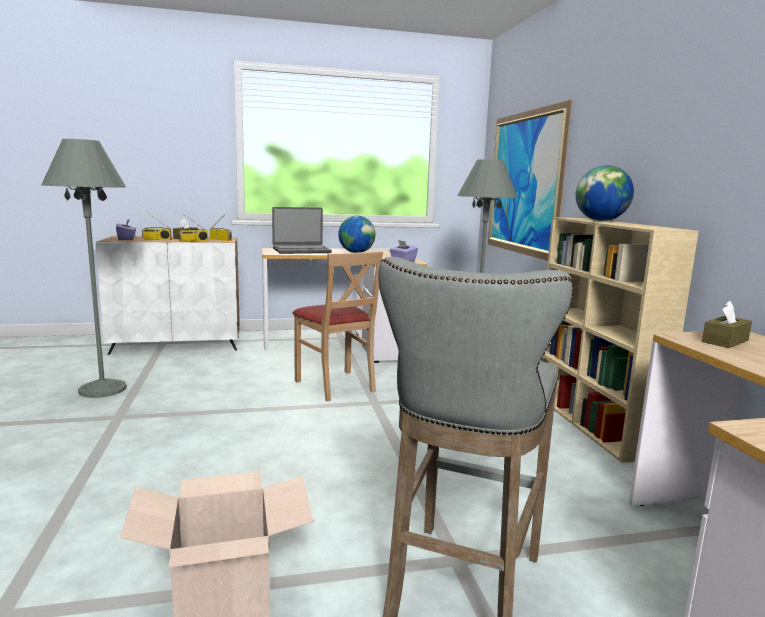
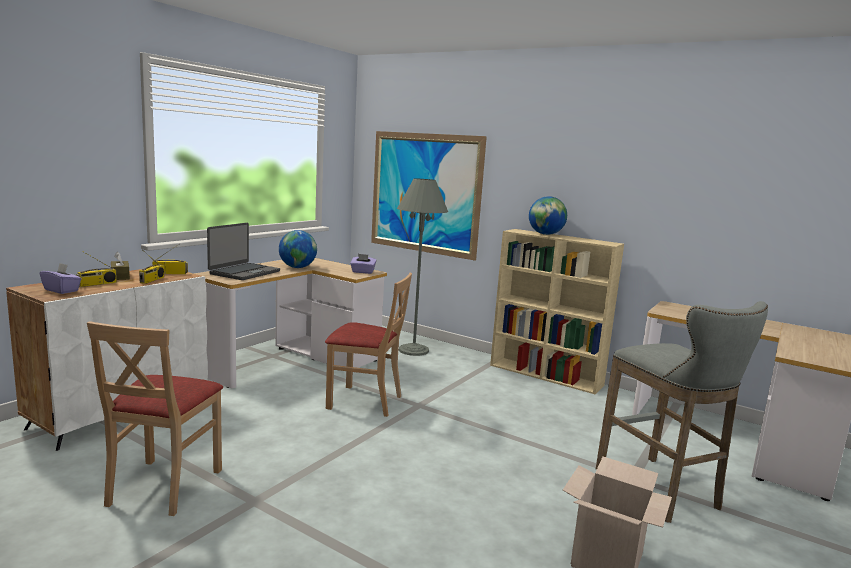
camera: 45 degrees left, 0 degrees up
grey floor lamp [41,139,127,398] -> beige chair [87,321,223,516]
brown tissue box [702,301,752,348] -> none

